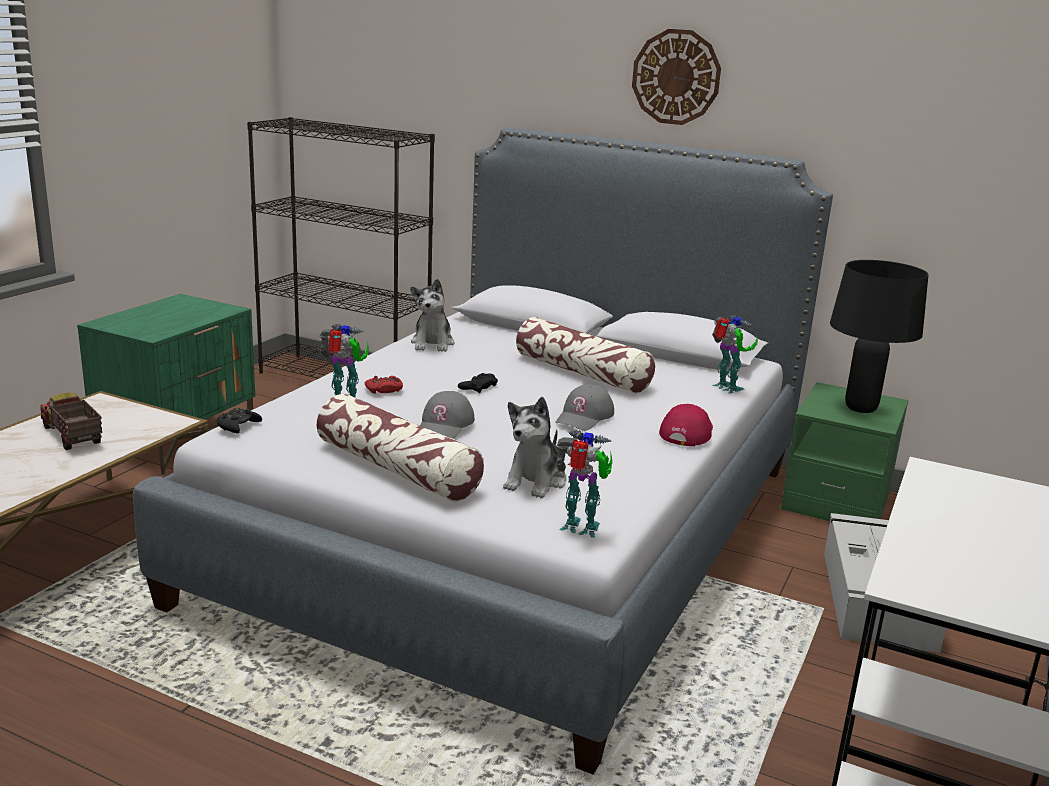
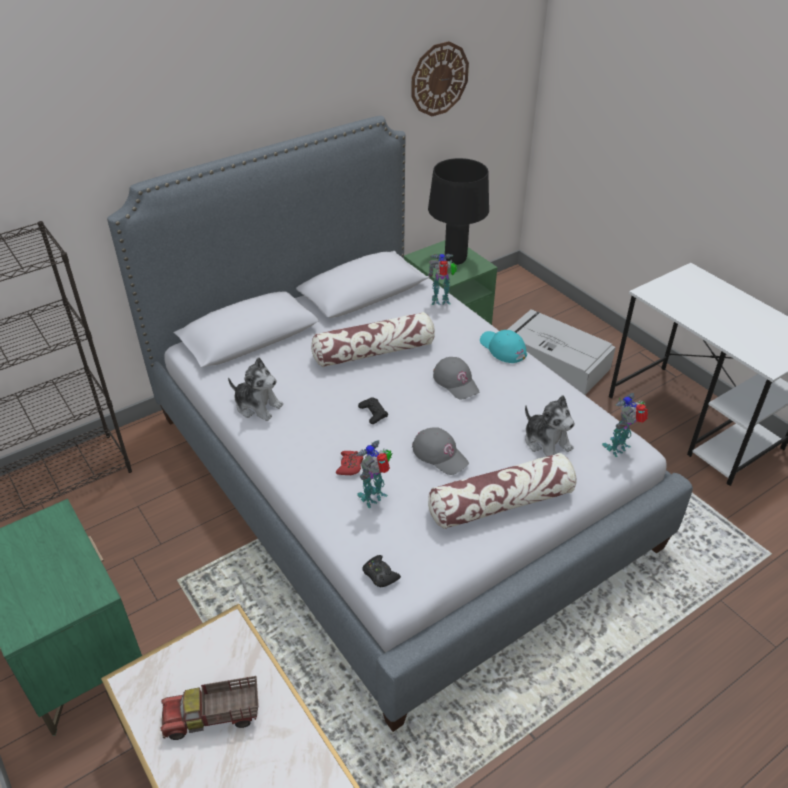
camera: 60 degrees left, 20 degrees up
wall clock [632,29,721,125] -> wall clock moved to [411,41,469,116]
red cap [659,404,713,446] -> turquoise cap [480,330,527,363]

